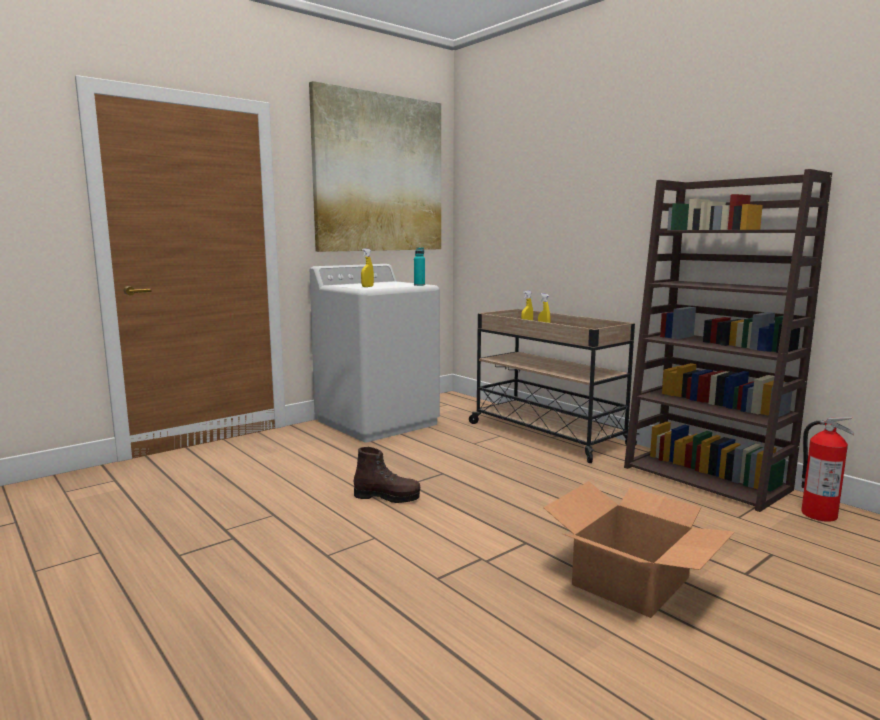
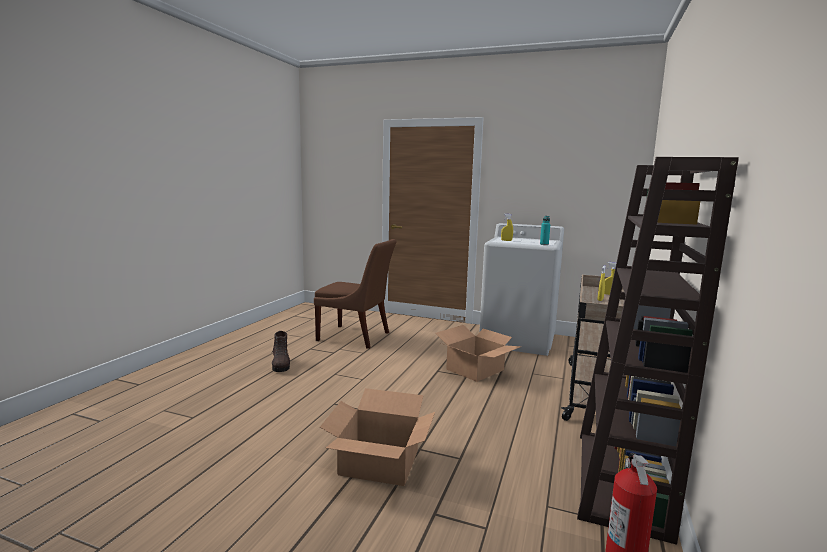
camera: 60 degrees right, 0 degrees up
picture [309,81,441,252] -> none
brown boot [354,447,420,503] -> brown boot moved to [271,331,290,372]
none -> brown chair [314,239,397,349]
none -> cardboard box [436,325,522,382]

